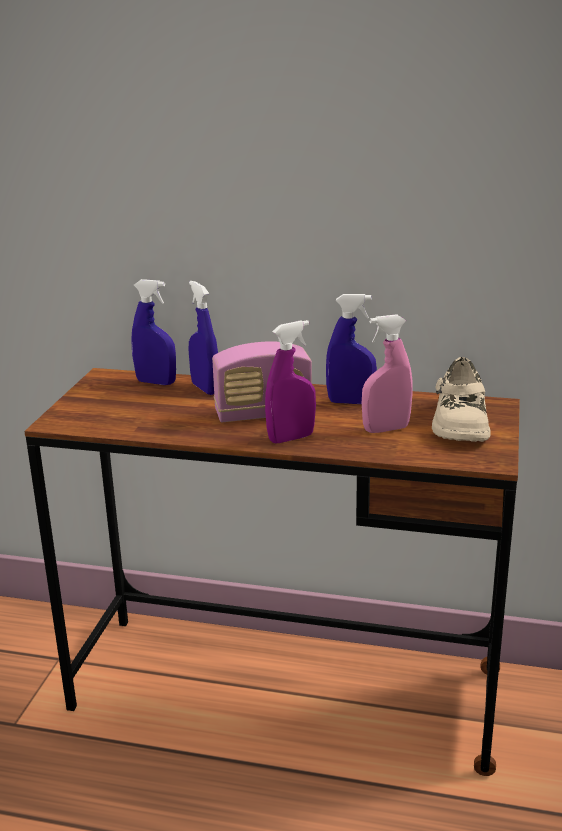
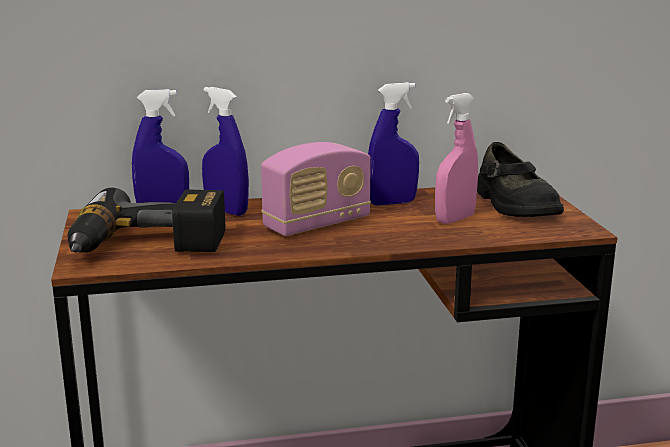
camera: 25 degrees left, 5 degrees down
purple spray bottle [265,320,316,443] -> none
beige shoe [432,357,491,442] -> black shoe [477,142,564,217]
none -> power drill [67,188,226,253]

